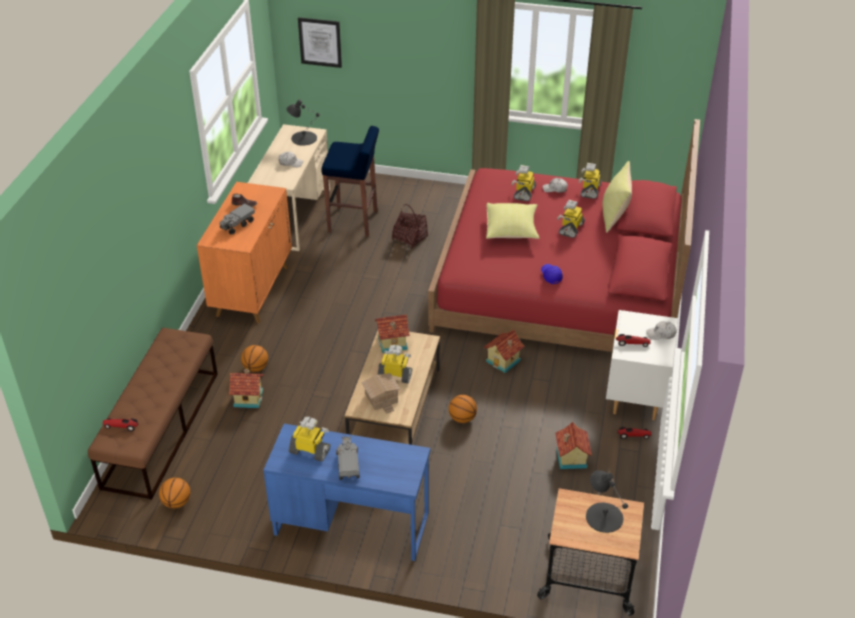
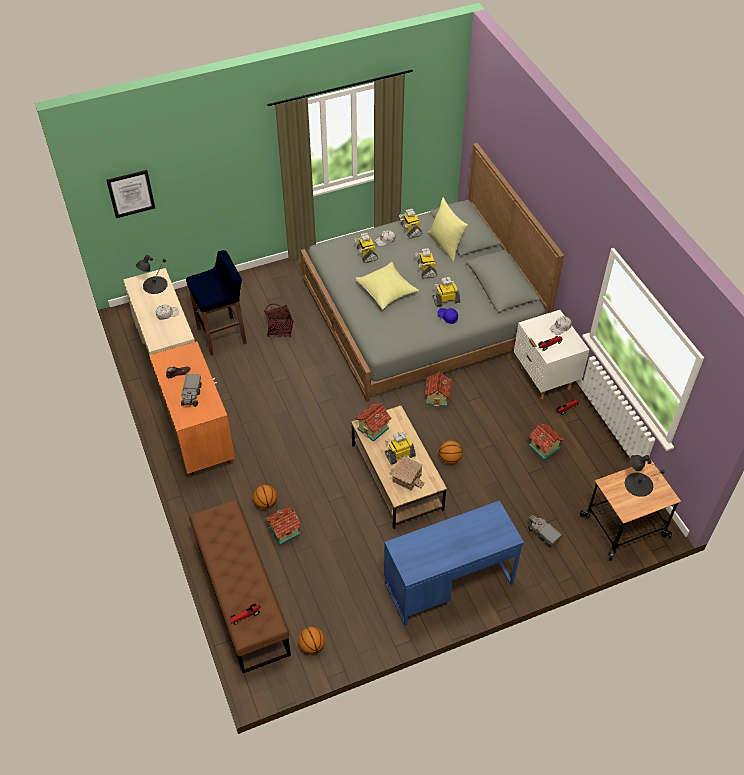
camera: 35 degrees left, 10 degrees up
toy robot [289,417,330,462] -> toy robot moved to [433,277,460,307]
toy truck [336,436,360,480] -> toy truck moved to [528,514,562,547]
red bed [428,119,700,352] -> grey bed [300,143,564,402]

